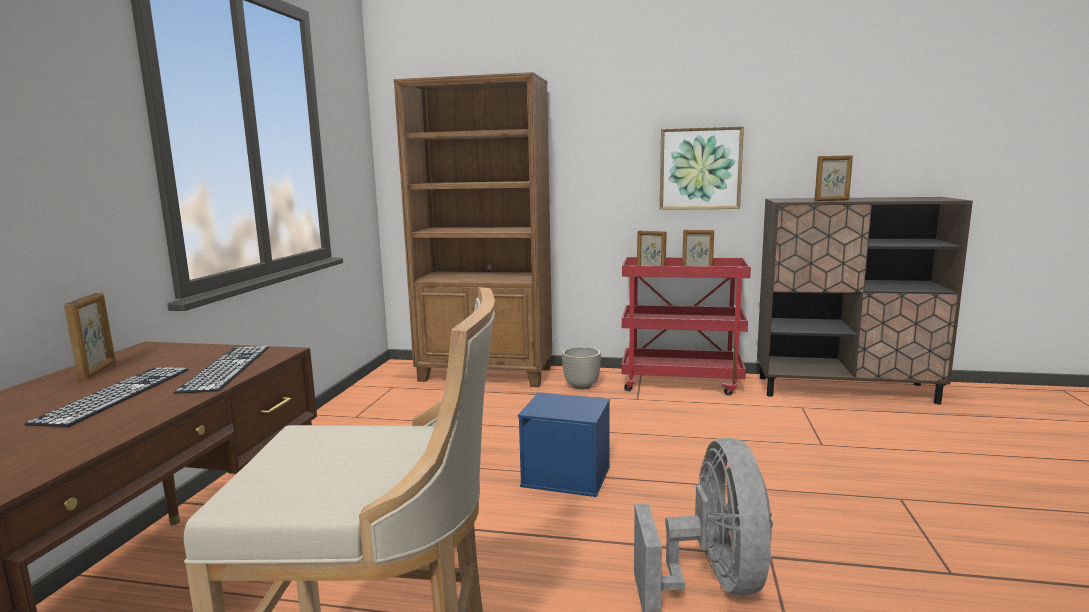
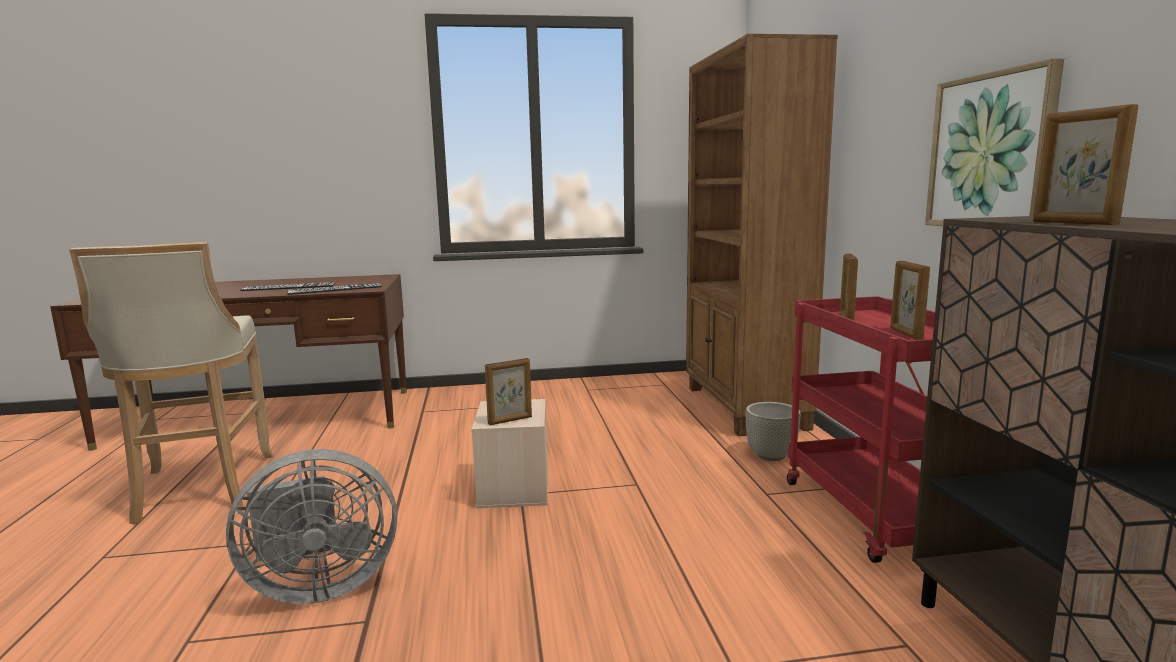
camera: 70 degrees right, 0 degrees up
picture frame [64,293,116,380] -> picture frame moved to [485,358,532,425]
blue storage box [518,392,610,497] -> beige storage box [471,399,548,508]

